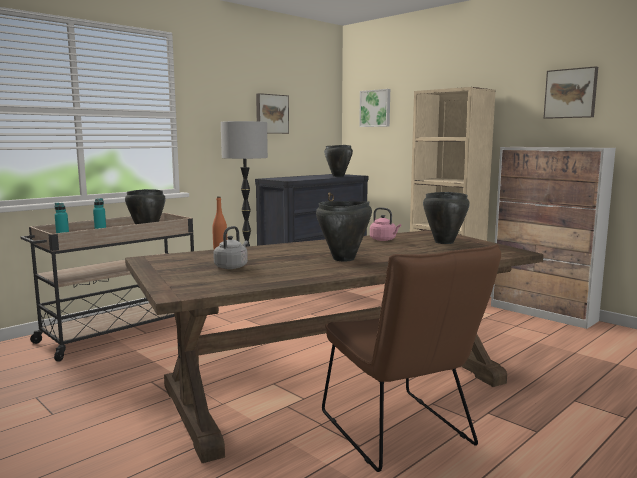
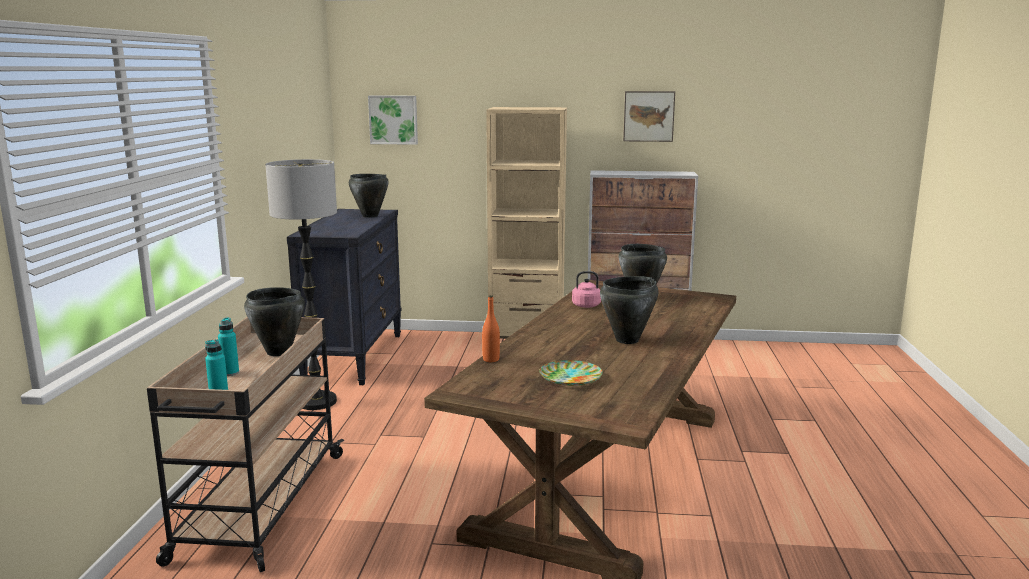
camera: 40 degrees left, 5 degrees up
grey kettle [213,226,248,269] -> plate [540,360,603,386]
picture [256,93,289,134] -> none
brown chair [322,244,501,472] -> none

